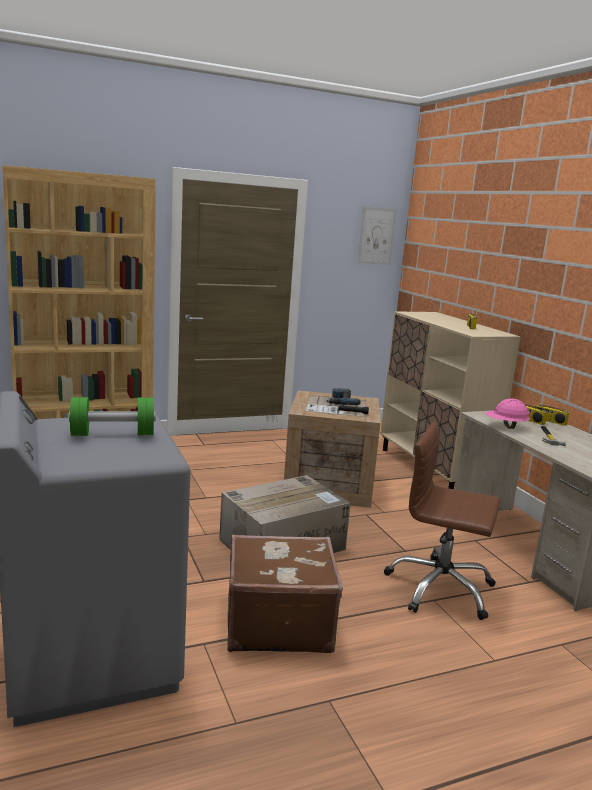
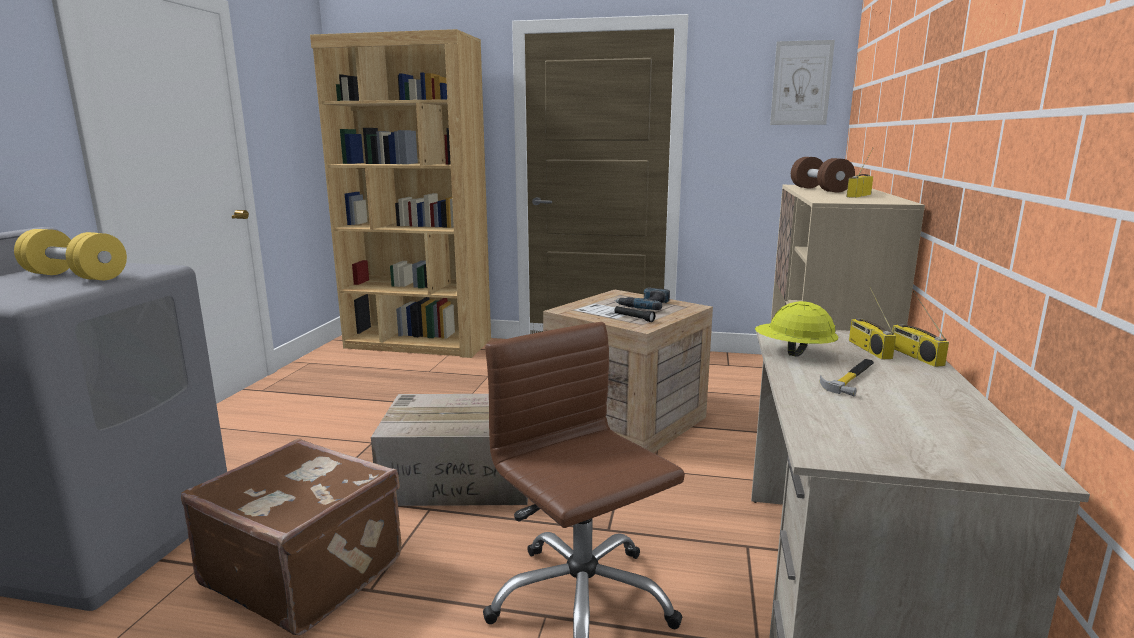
camera: 35 degrees right, 0 degrees up
green dumbbell [69,397,155,436] -> yellow dumbbell [14,229,127,280]
pink hard hat [486,398,530,429] -> yellow hard hat [755,301,839,357]
none -> brown dumbbell [791,157,855,193]

